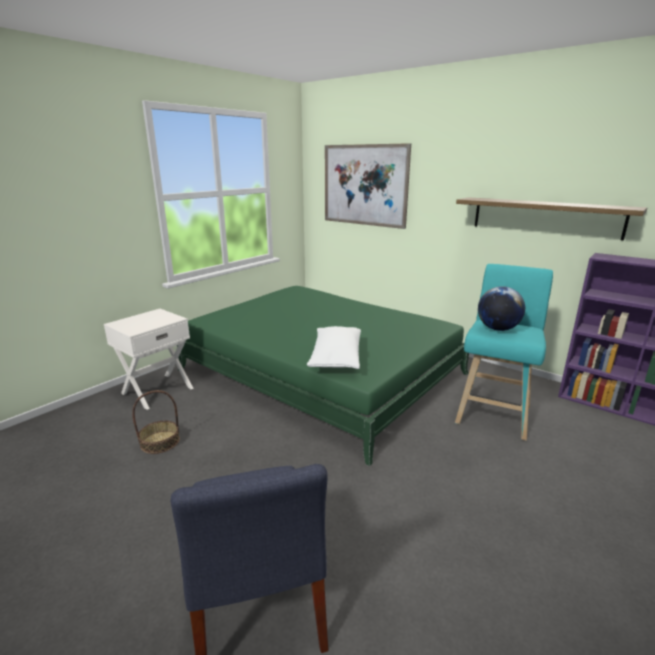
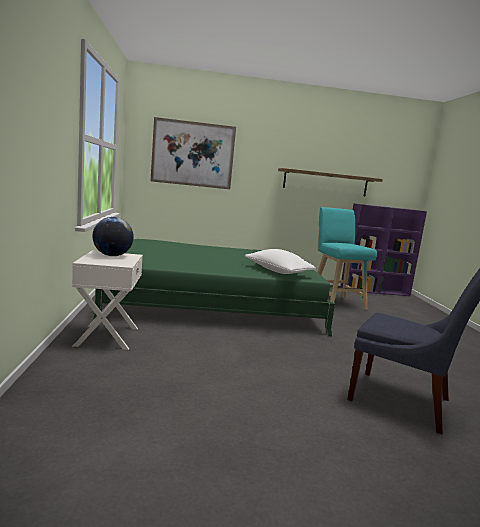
camera: 45 degrees left, 10 degrees down
basket [132,390,180,454] -> none
globe [478,286,525,331] -> globe moved to [92,217,134,256]

